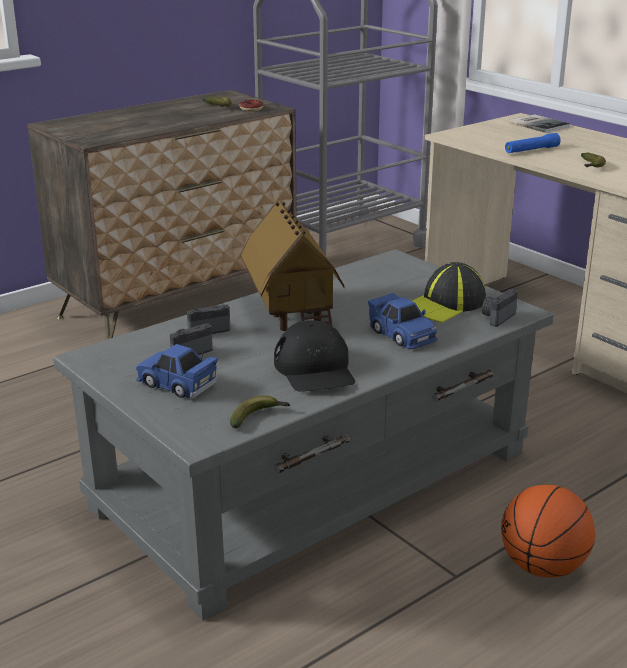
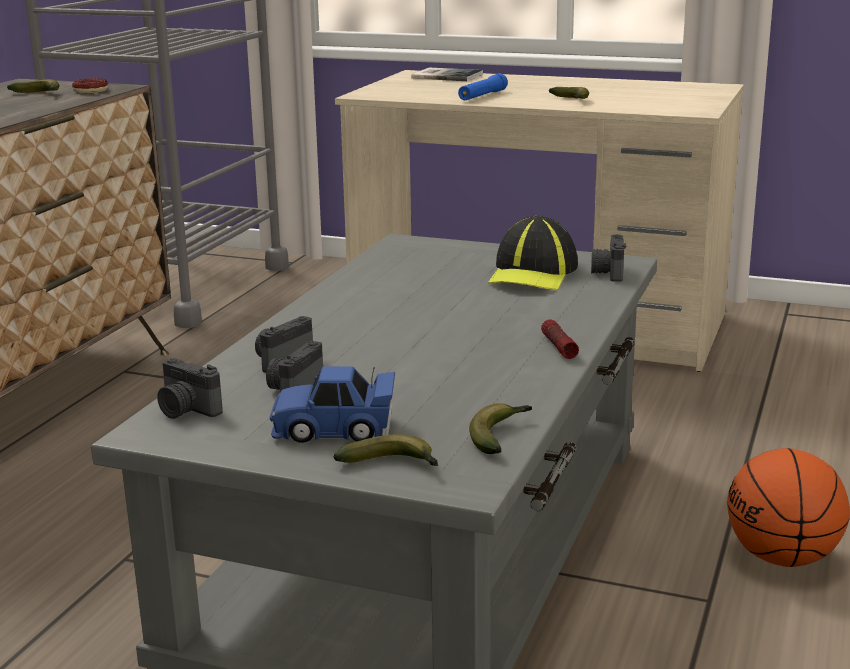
camera: 30 degrees left, 5 degrees down
toy house [241,200,345,331] -> none
black cap [274,320,355,392] -> none
blue toy car [368,293,437,349] -> none
none -> camera [157,358,223,419]
none -> banana [333,434,439,466]
none -> flashlight [541,319,579,359]

